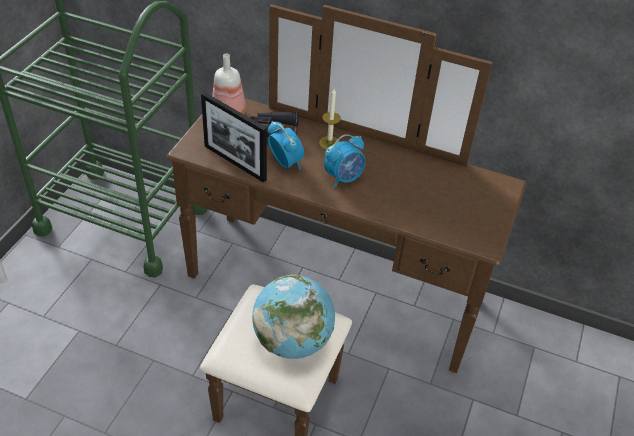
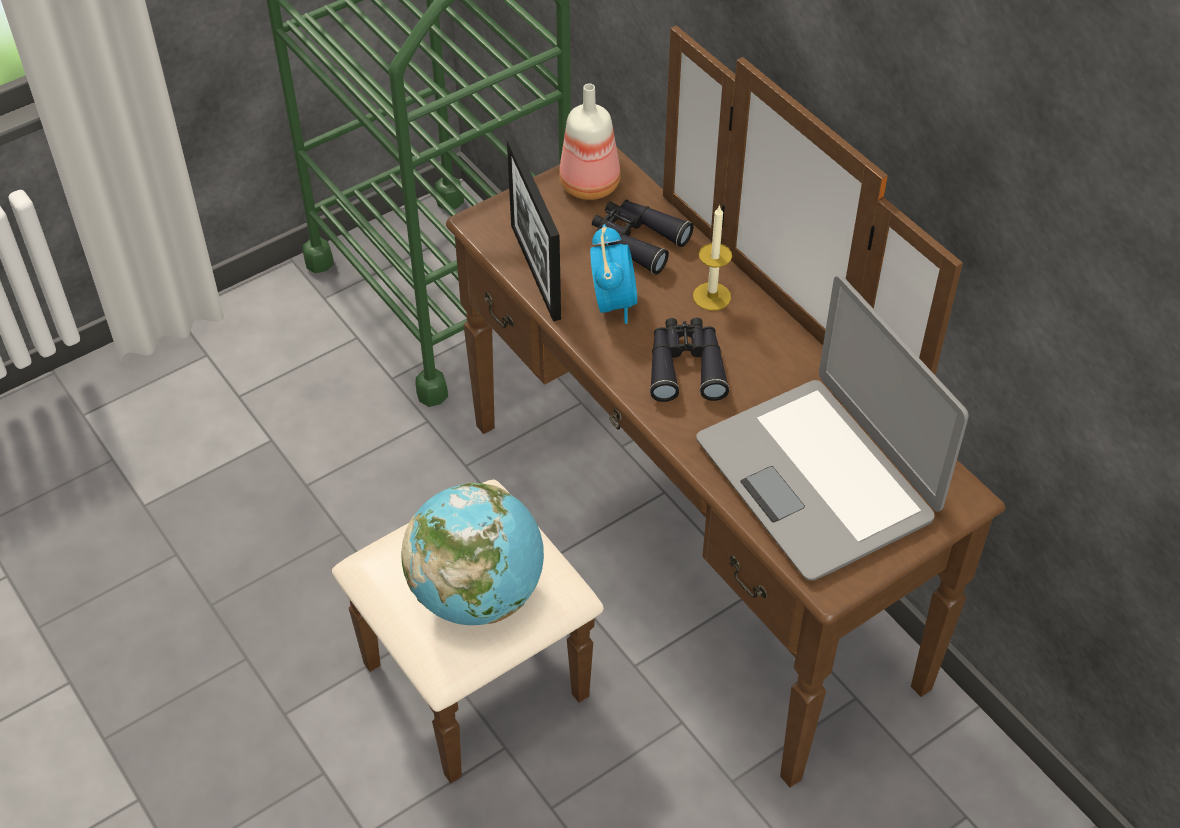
camera: 35 degrees right, 5 degrees up
alarm clock [324,134,365,188] -> black binoculars [650,318,729,402]
none -> laptop [696,275,969,581]

